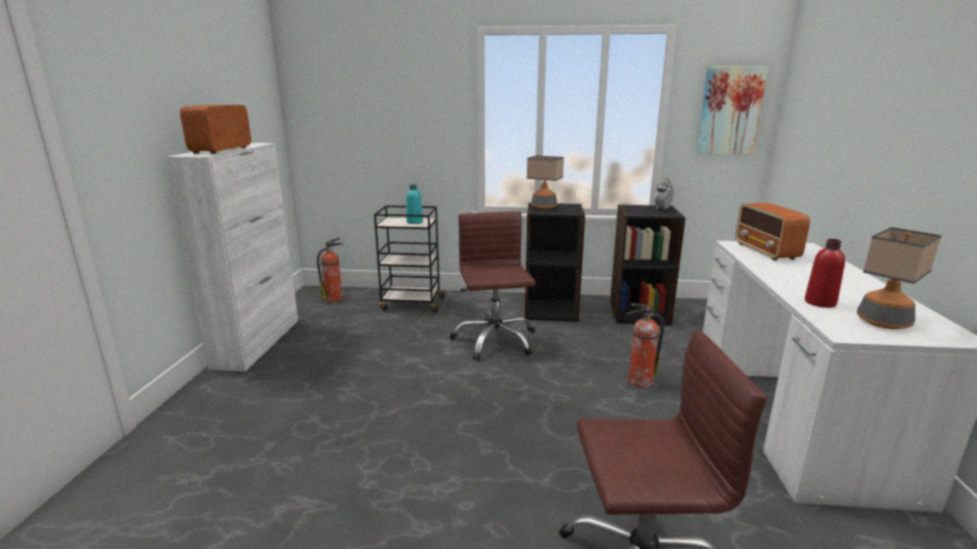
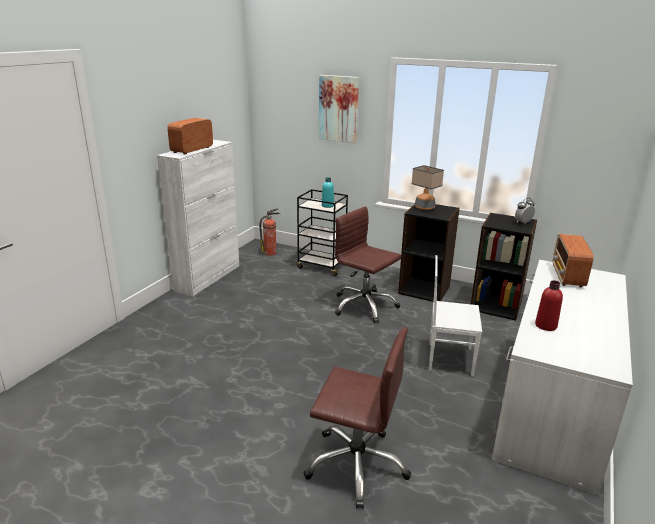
camera: 20 degrees right, 5 degrees up
brown office chair [450,211,536,361] -> brown office chair turned 60 degrees counterclockwise [335,207,401,323]
fire extinguisher [626,303,664,388] -> white chair [429,255,482,376]
picture [696,66,768,155] -> picture moved to [319,75,359,143]
table lamp [857,227,942,329] -> none

